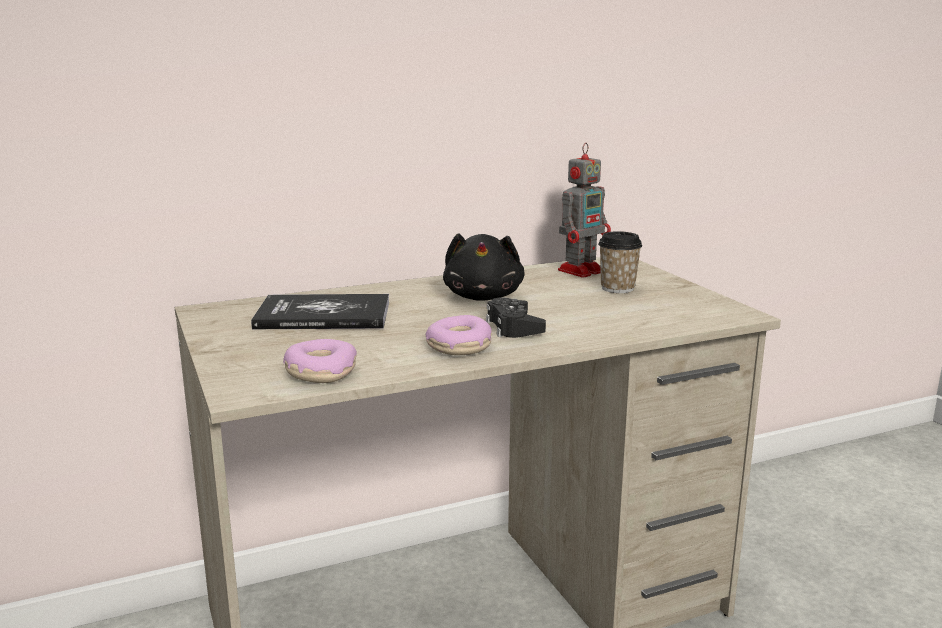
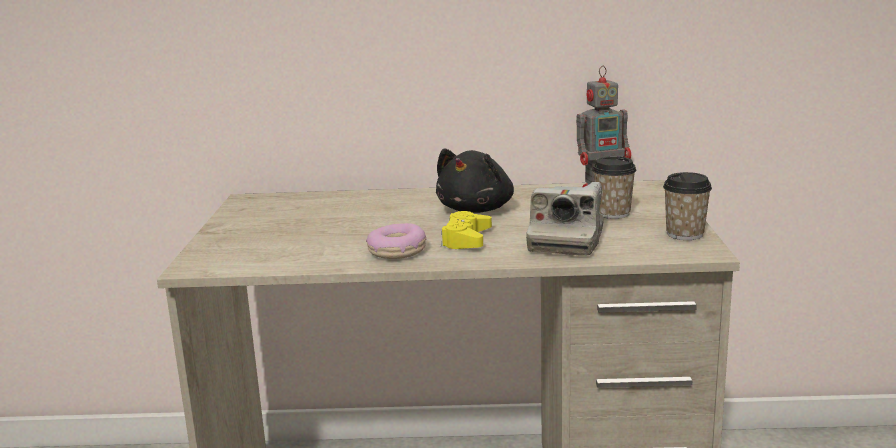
camera: 25 degrees right, 0 degrees up
book [251,294,389,329] -> none
donut [283,339,357,383] -> none
black game controller [486,297,546,338] -> yellow game controller [441,211,492,249]
none -> camera [526,182,604,256]
none -> cup [663,172,712,240]

